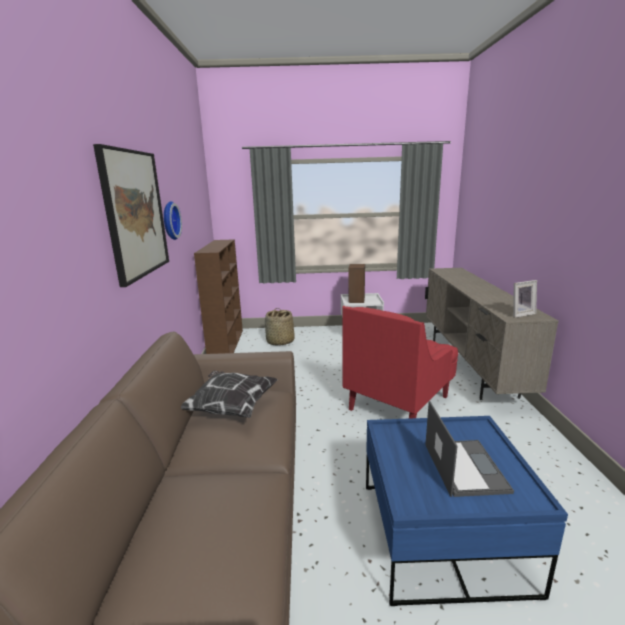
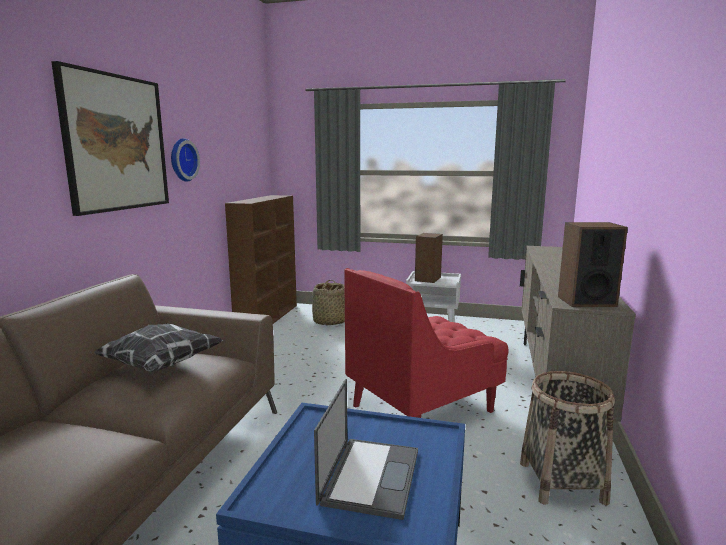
camera: 15 degrees right, 5 degrees down
picture frame [513,280,537,318] -> speaker [558,222,628,307]
none -> basket [520,371,615,505]

